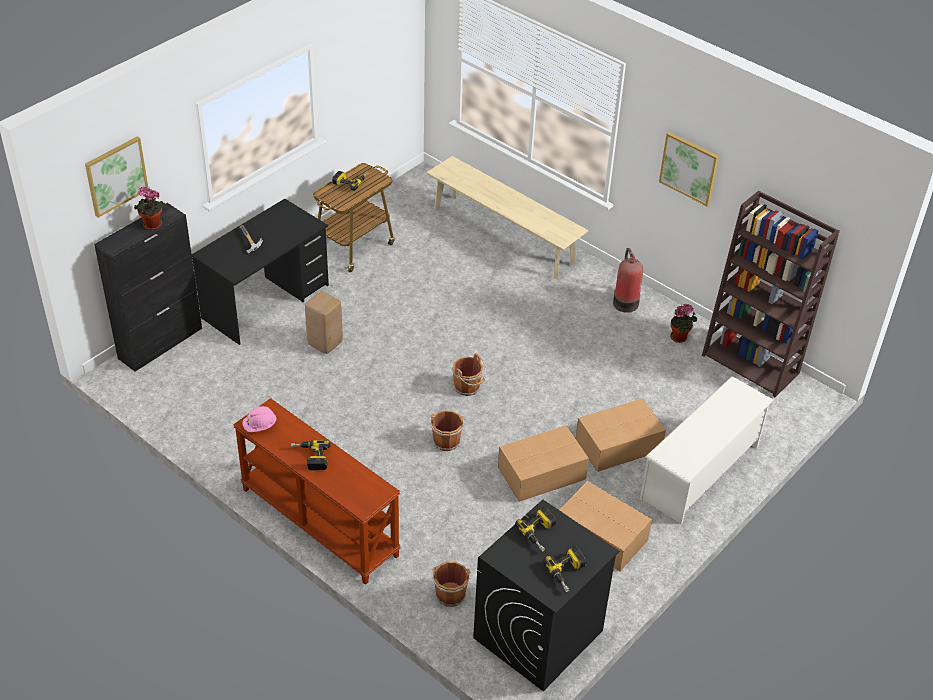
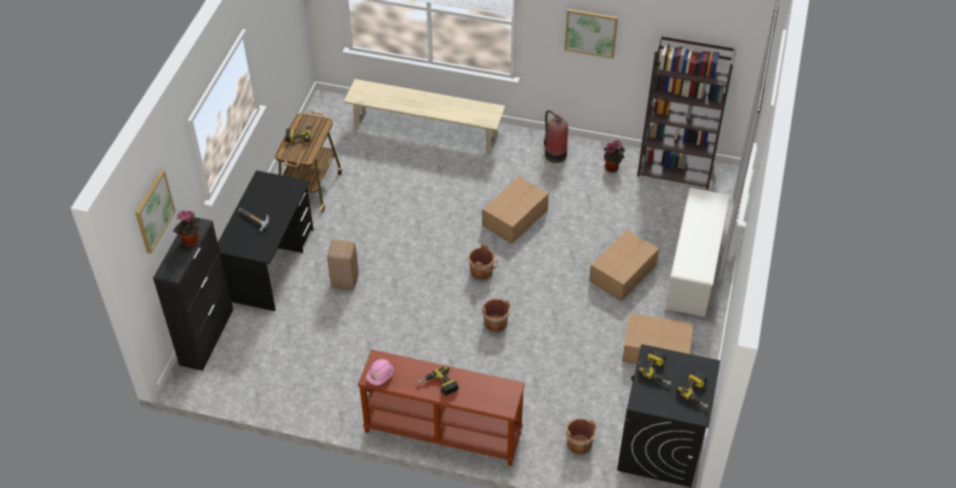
camera: 25 degrees left, 5 degrees up
cardboard box [498,425,589,502] -> cardboard box moved to [482,176,549,244]

